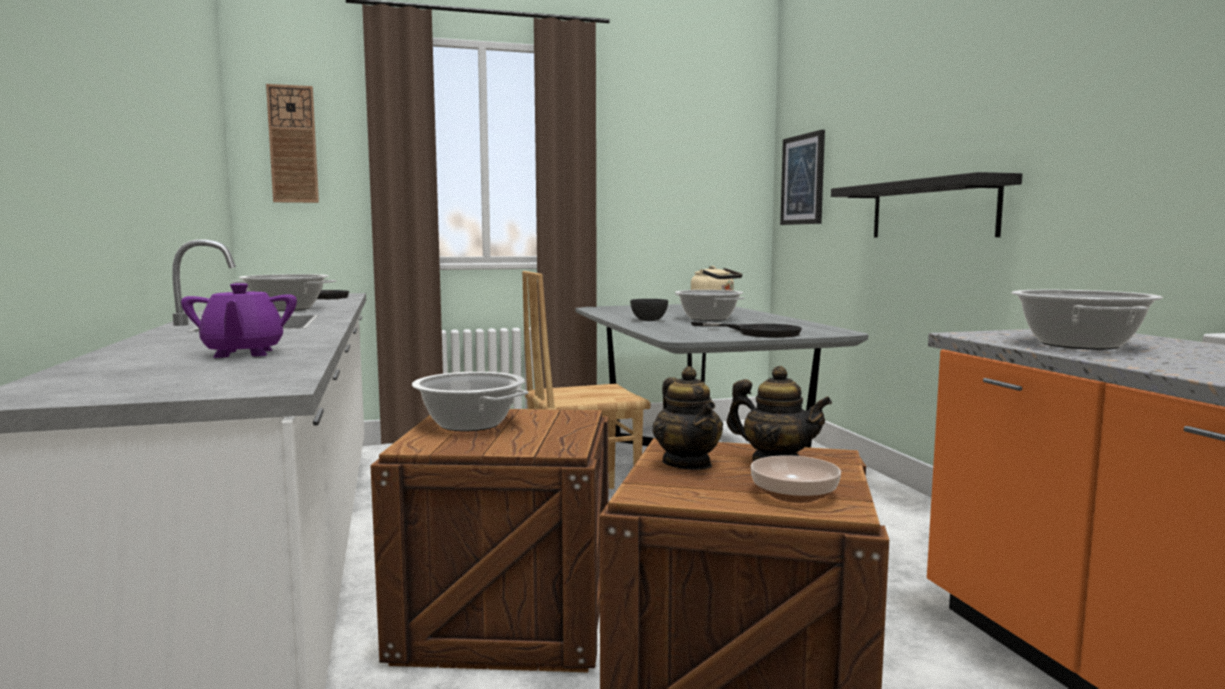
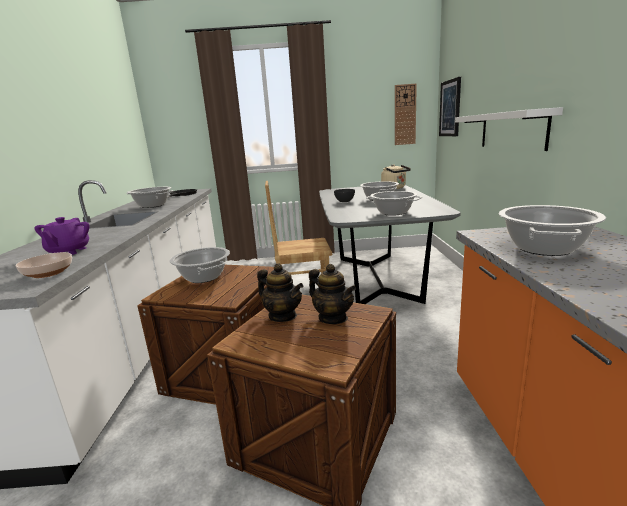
camera: 15 degrees right, 10 degrees up
wall clock [266,84,319,203] -> wall clock moved to [395,84,417,145]
teapot [652,366,723,470] -> teapot turned 45 degrees counterclockwise [257,263,303,322]
black frying pan [691,321,802,338] -> cooking pot [366,191,422,215]
bowl [751,455,841,503] -> bowl moved to [15,252,72,278]
black shelf [831,172,1022,237] -> white shelf [455,107,563,151]

